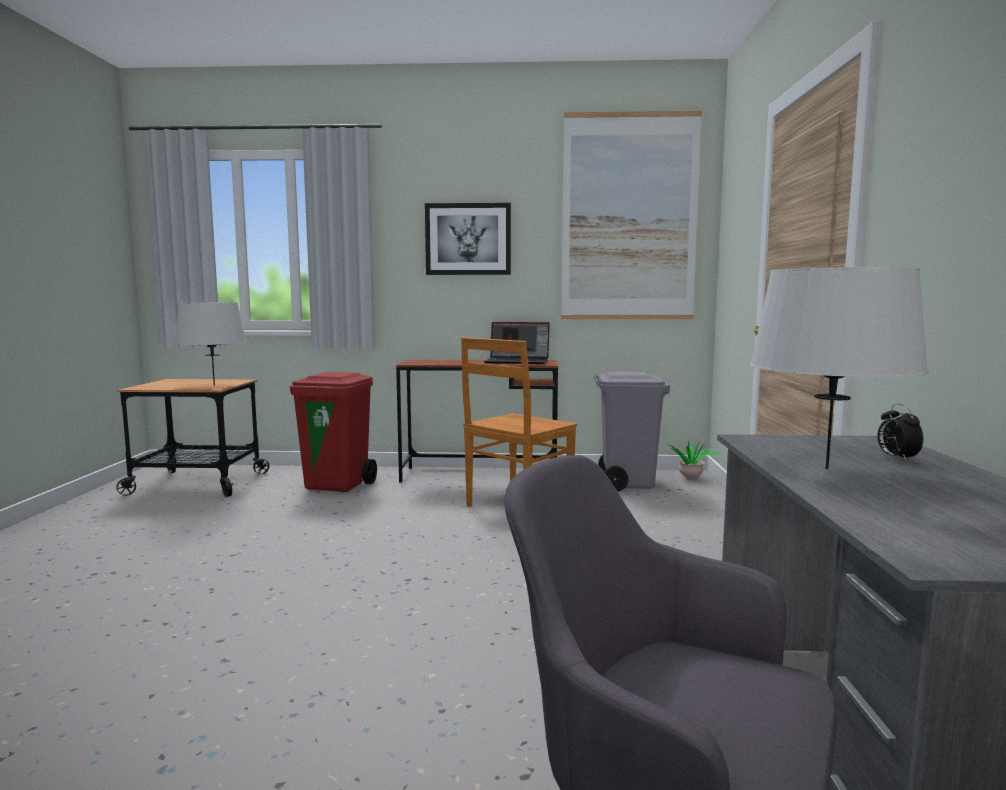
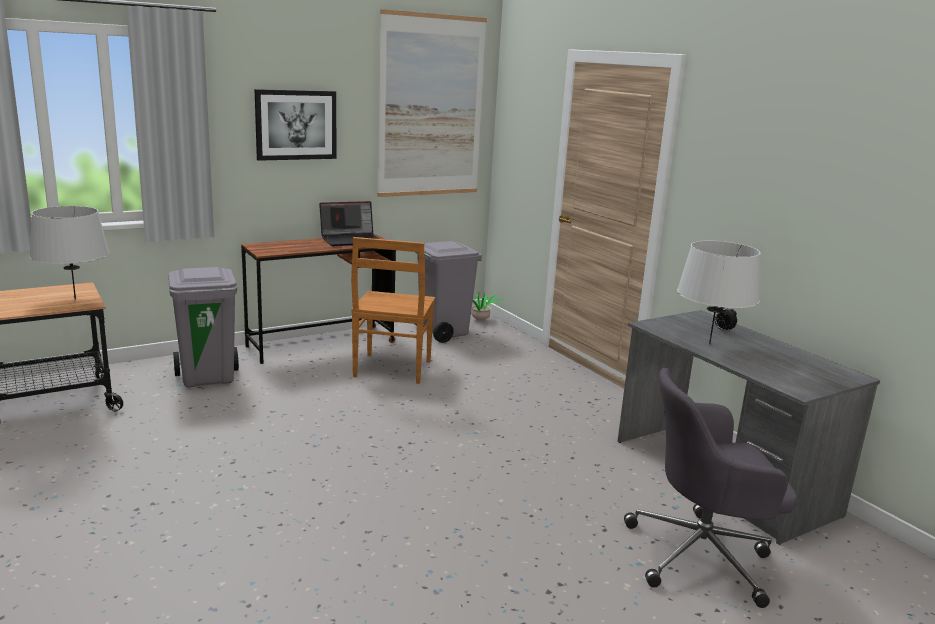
camera: 35 degrees left, 10 degrees up
red trash can [290,372,377,492] -> grey trash can [168,267,239,387]

